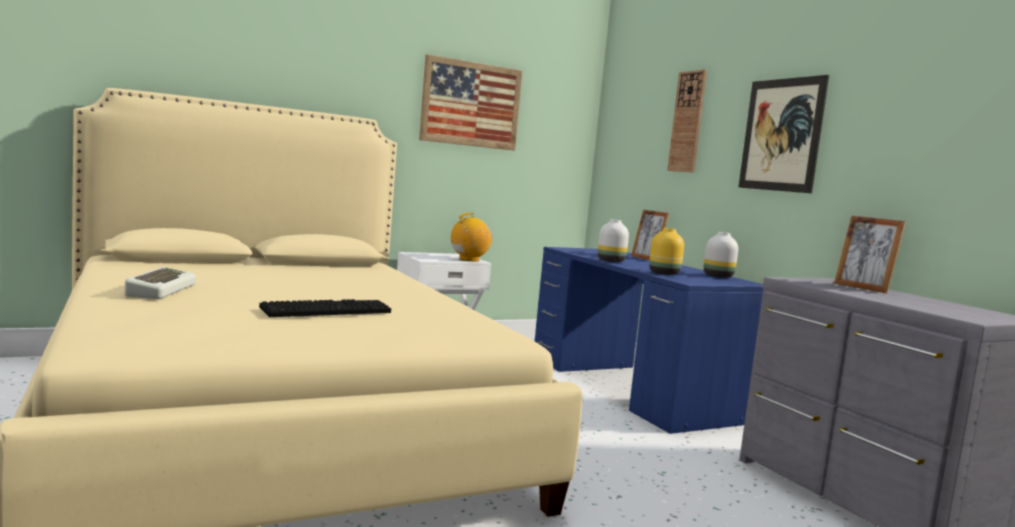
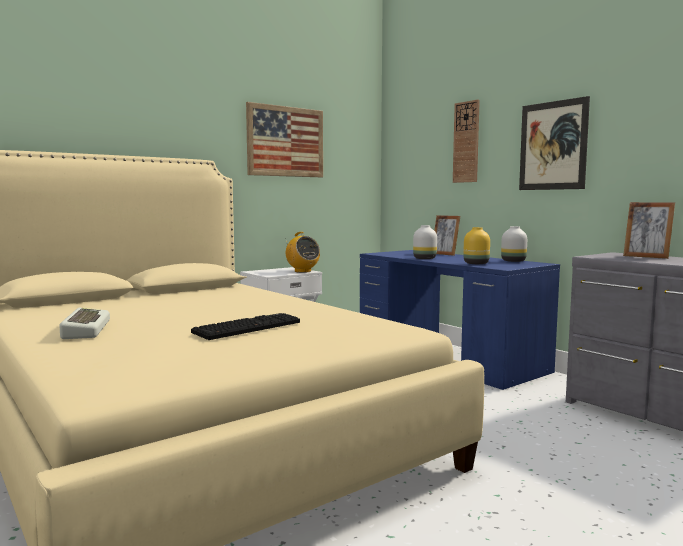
camera: 10 degrees left, 0 degrees up
radio [451,213,492,262] -> radio turned 105 degrees clockwise [285,232,320,273]

